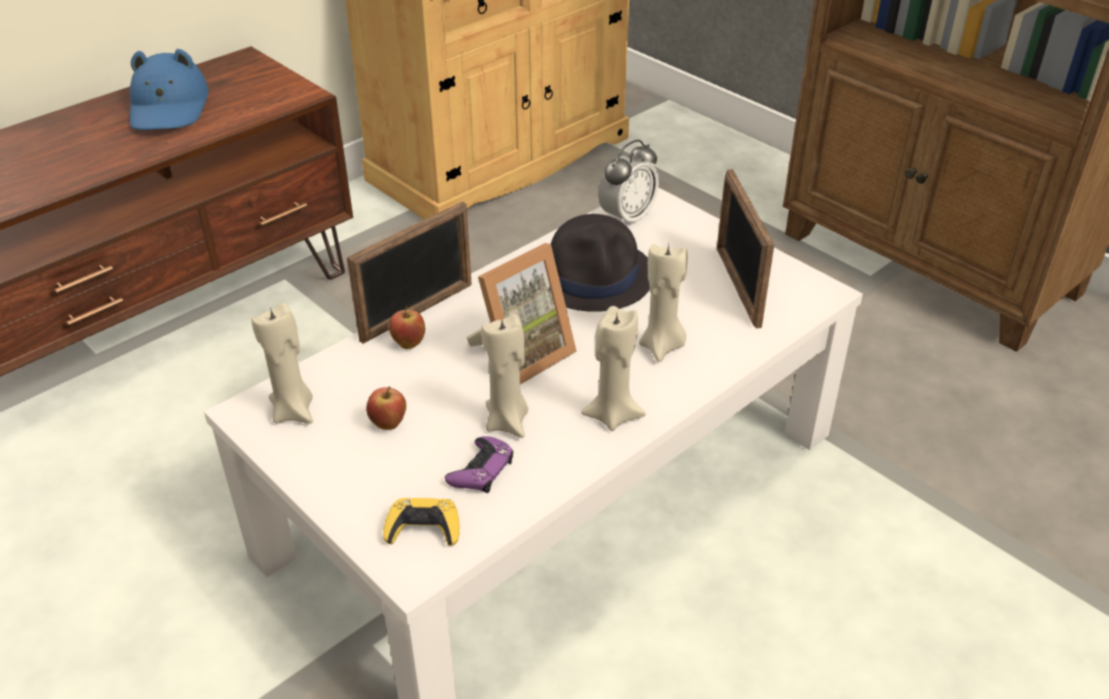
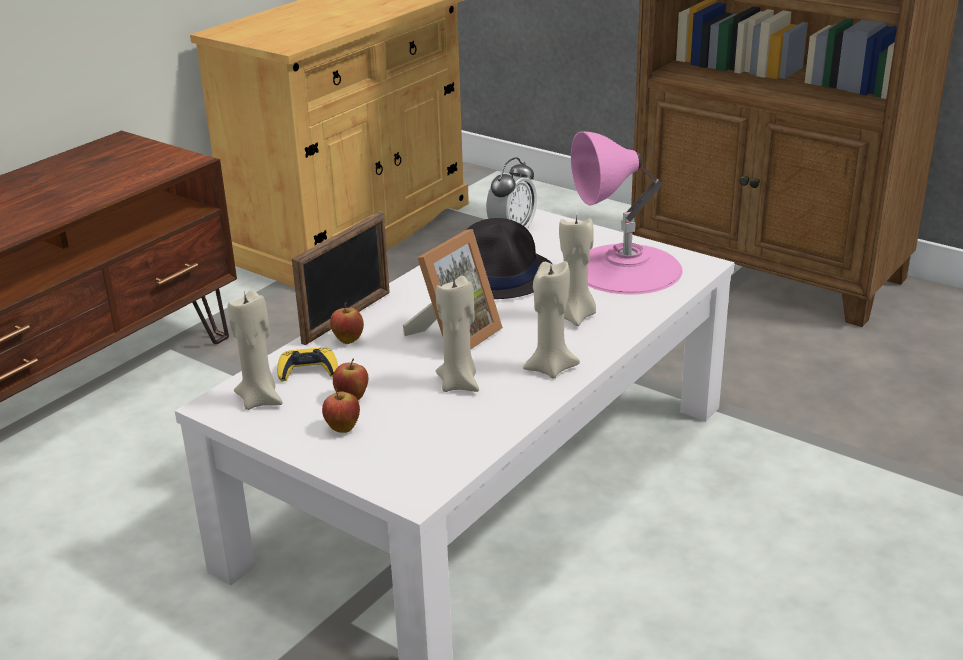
camera: 10 degrees left, 10 degrees down
blue hat [130,49,208,130] -> none
yellow game controller [383,498,460,546] -> yellow game controller moved to [277,347,338,382]
purple game controller [445,436,513,493] -> none
picture frame [717,169,774,328] -> pink table lamp [571,131,682,295]
none -> apple [322,388,360,433]

